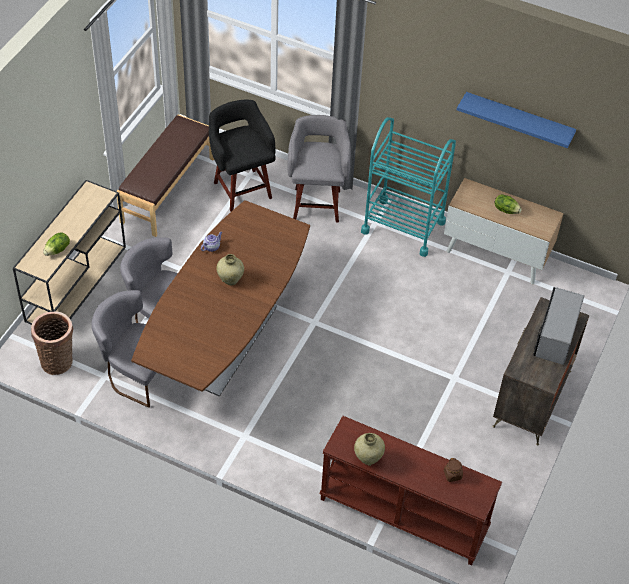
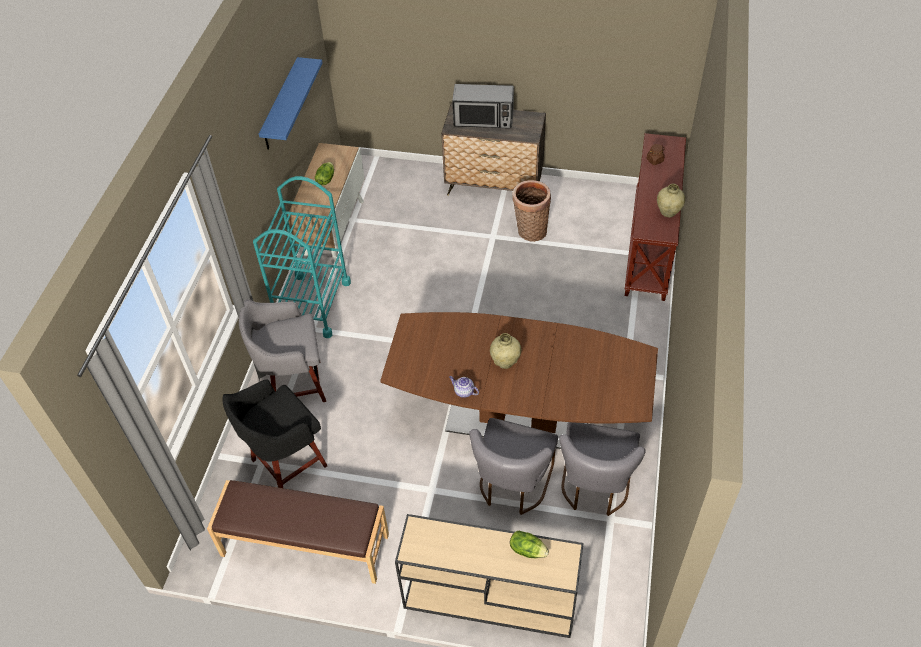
camera: 100 degrees left, 0 degrees up
basket [31,312,73,375] -> basket moved to [512,180,551,242]

